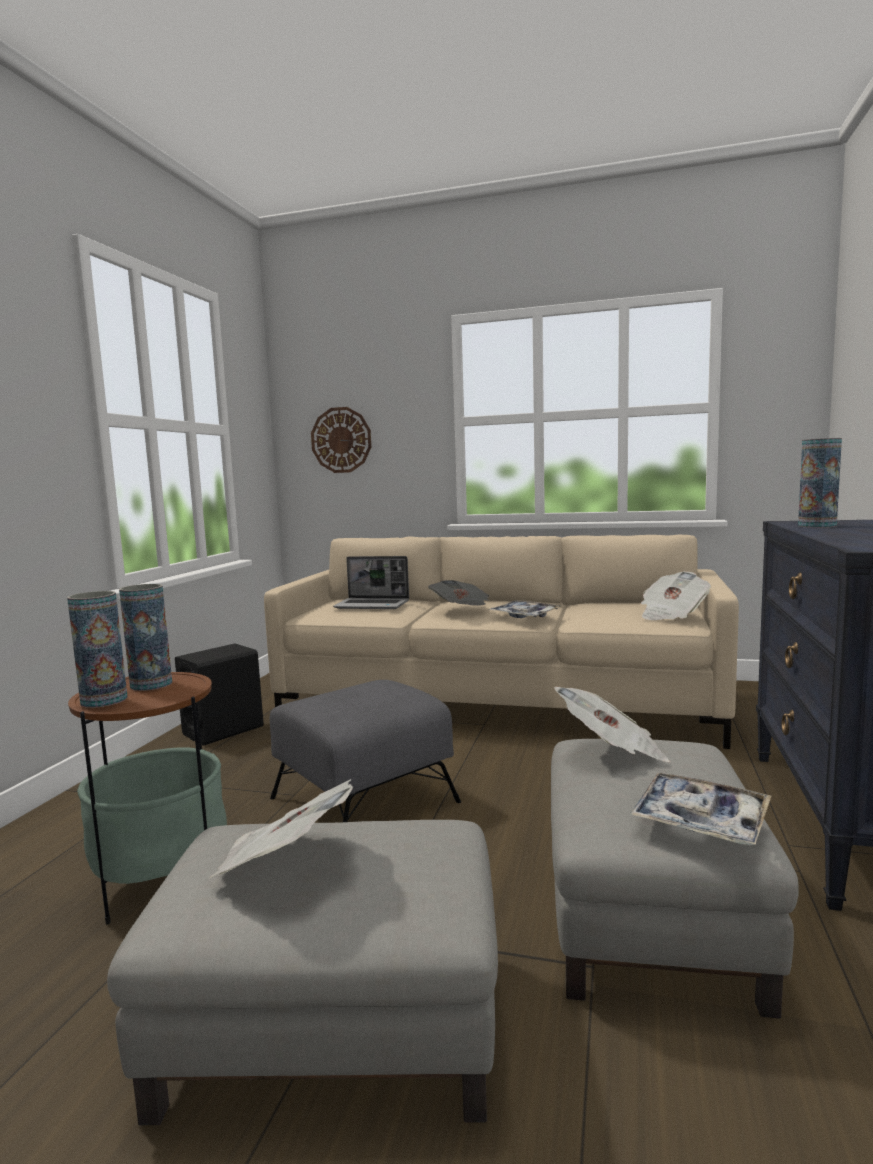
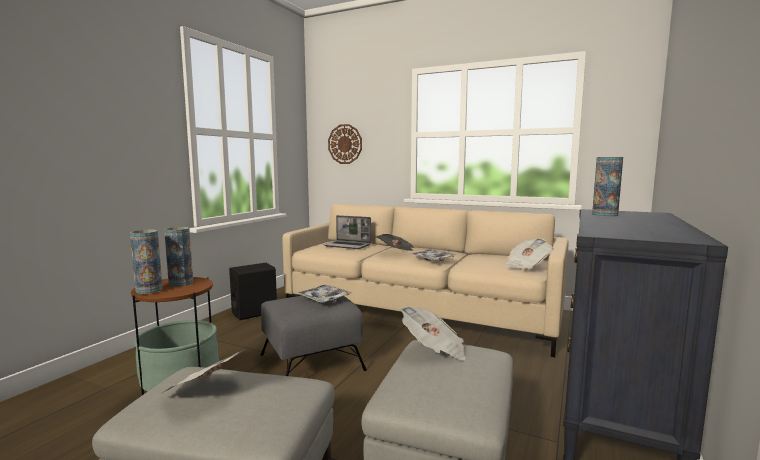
camera: 10 degrees right, 0 degrees up
tray [629,773,771,845] -> tray moved to [297,285,351,303]

